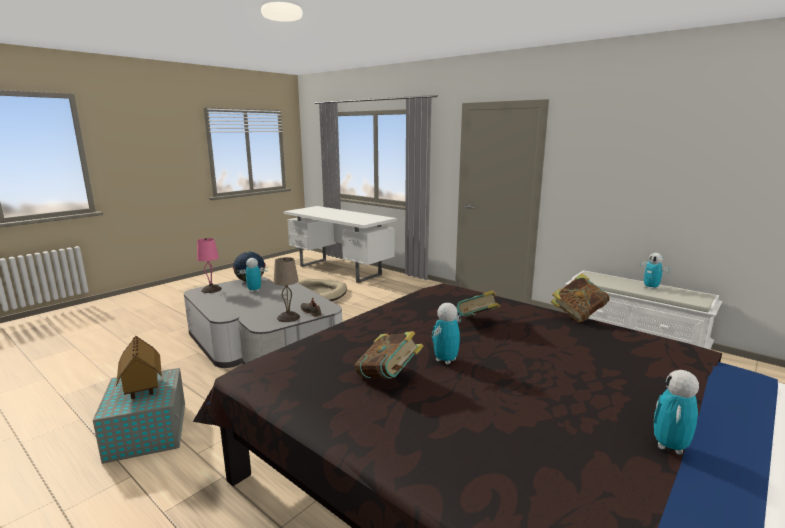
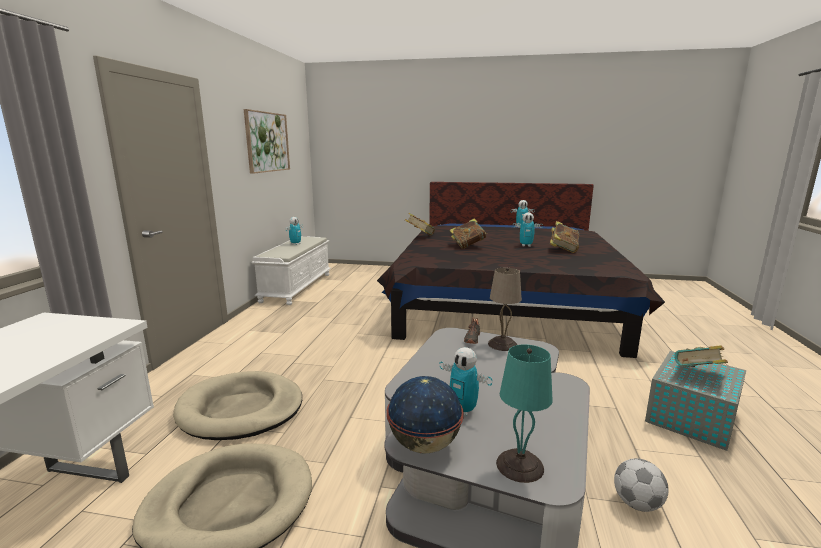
camera: 120 degrees left, 0 degrees up
toy house [116,336,162,399] -> book [674,345,728,367]
pink table lamp [197,238,222,293] -> turquoise table lamp [496,345,553,483]
none -> beige dog bed [173,371,302,440]
none -> picture [244,109,290,174]
none -> football [614,458,669,512]

